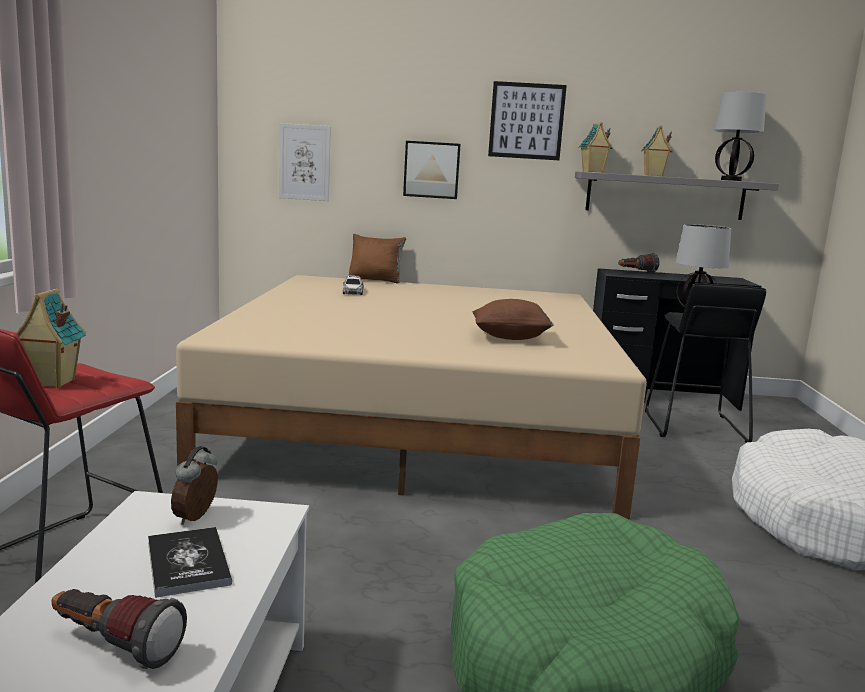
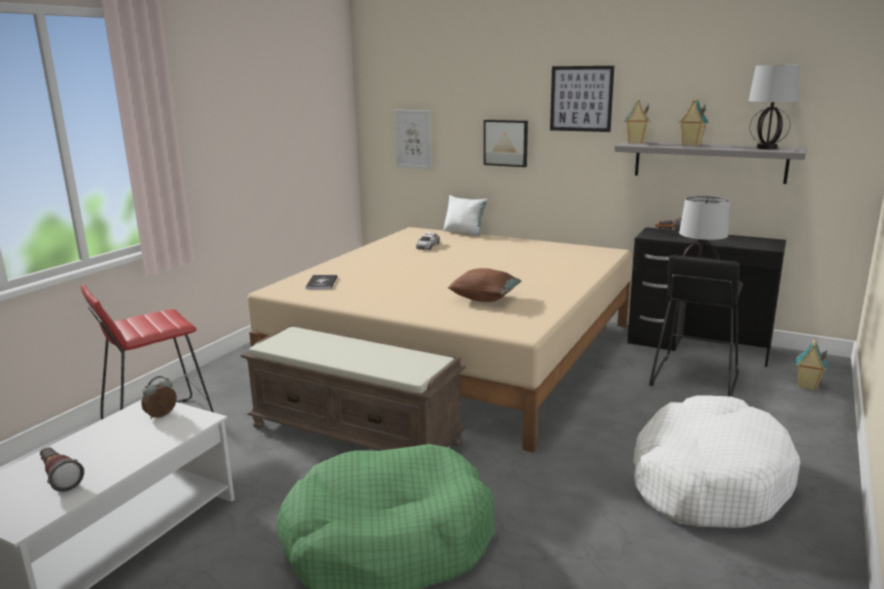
camera: 25 degrees right, 5 degrees up
toy house [16,288,86,388] -> toy house moved to [795,339,827,391]
book [148,527,232,598] -> book moved to [306,275,337,290]
brown pillow [348,234,406,283] -> white pillow [443,195,488,236]
none -> brown bench [240,325,466,451]

